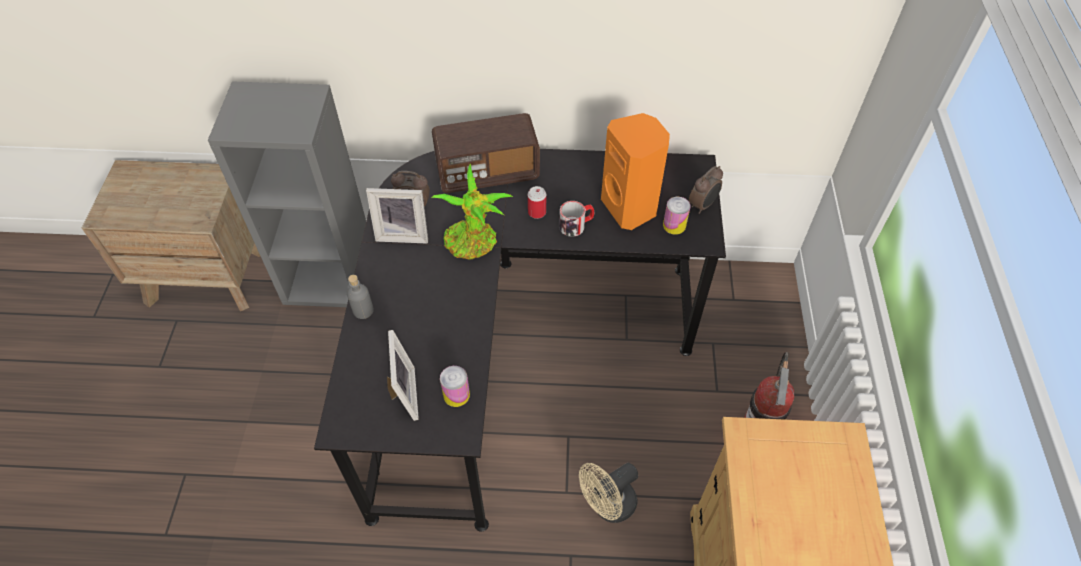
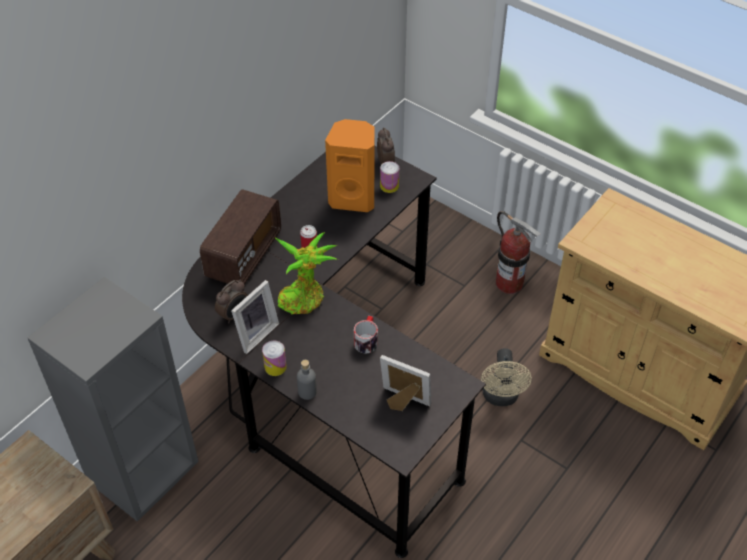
camera: 55 degrees left, 5 degrees down
can [440,366,470,407] -> can moved to [262,341,287,376]
mug [559,201,594,237] -> mug moved to [354,316,378,354]

